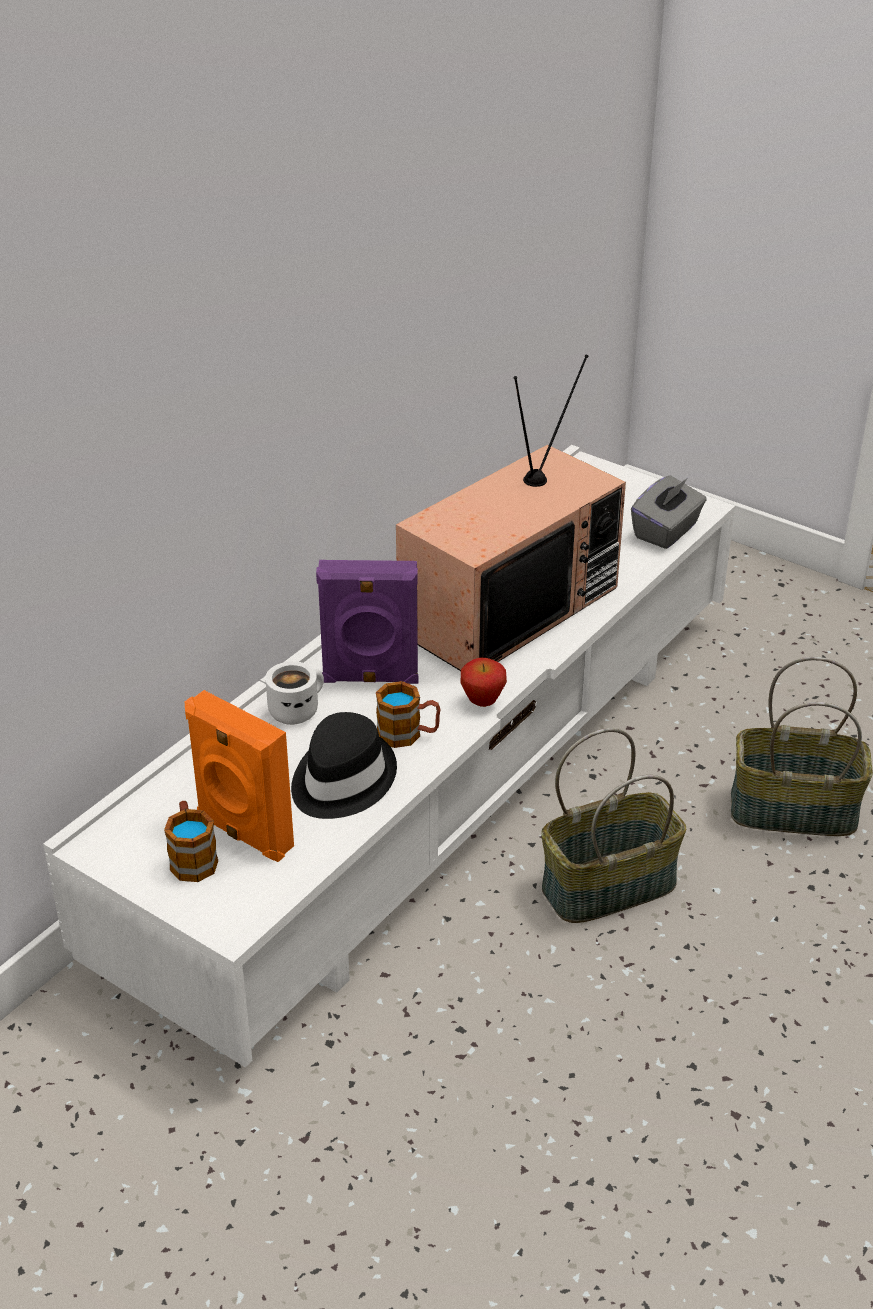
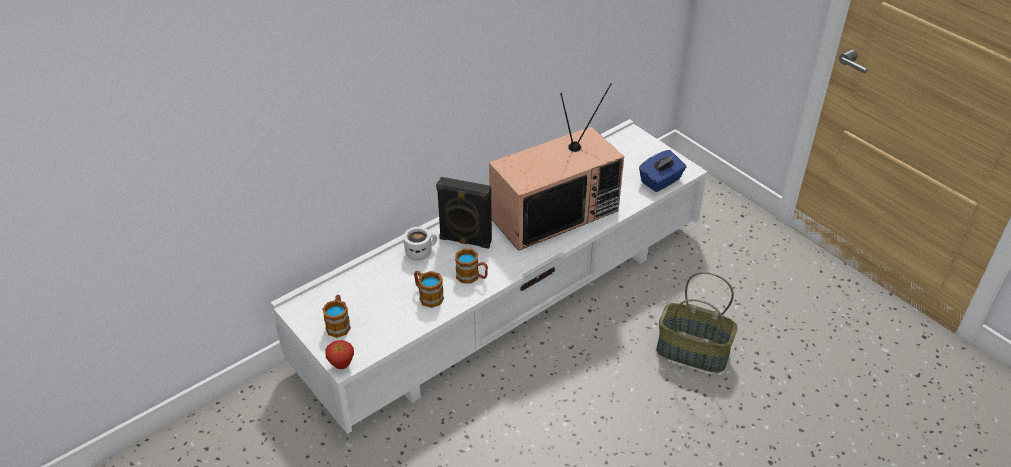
camera: 15 degrees right, 5 degrees up
orange speaker [184,690,294,862] -> none
black hat [291,712,397,819] -> mug [414,271,444,308]
purple speaker [316,560,419,684] -> black speaker [436,177,492,249]
apple [460,658,507,707] -> apple moved to [325,340,354,369]
basket [541,728,686,923] -> none
grey tissue box [631,476,707,549] -> blue tissue box [639,150,686,192]

